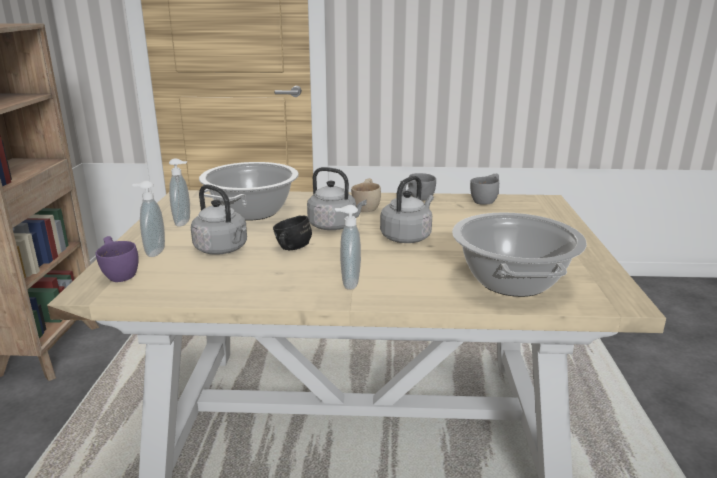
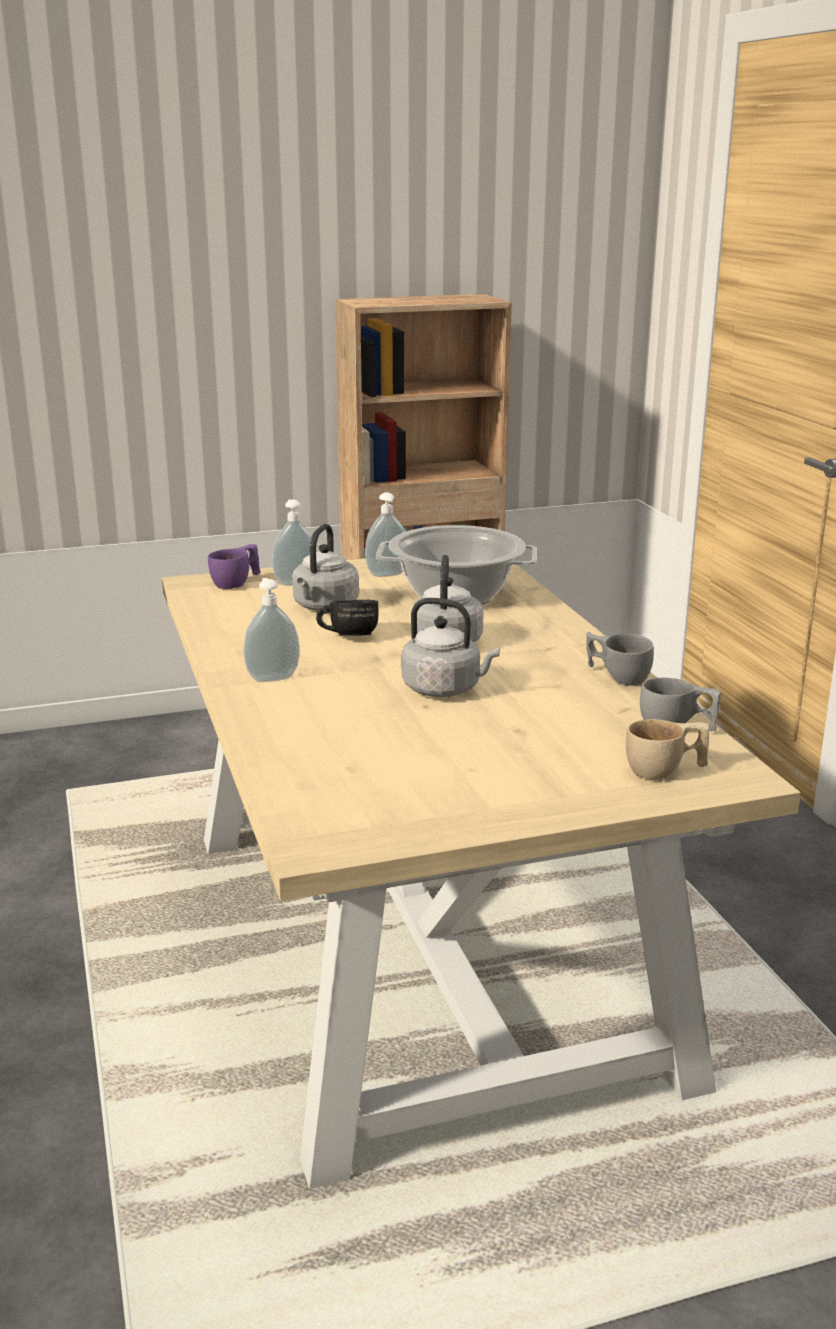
camera: 70 degrees right, 0 degrees up
beige cup [351,178,381,212] -> beige cup moved to [626,719,709,779]
cooking pot [452,212,587,297] -> none

